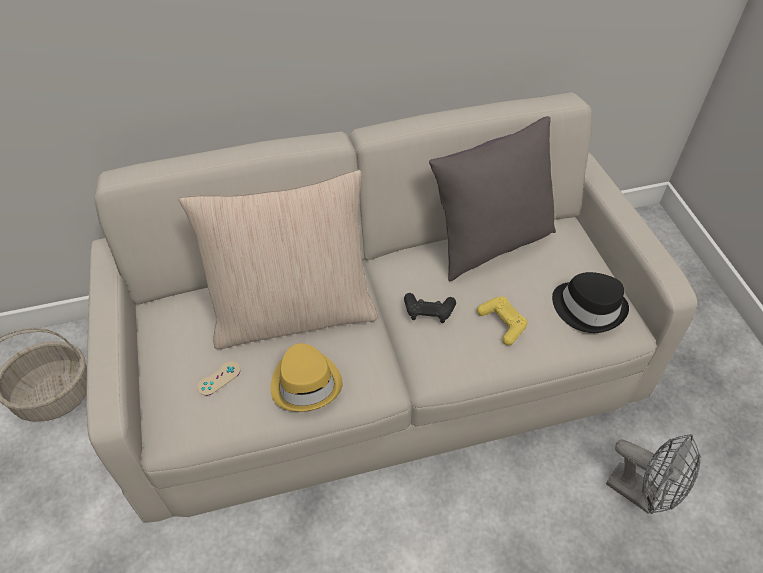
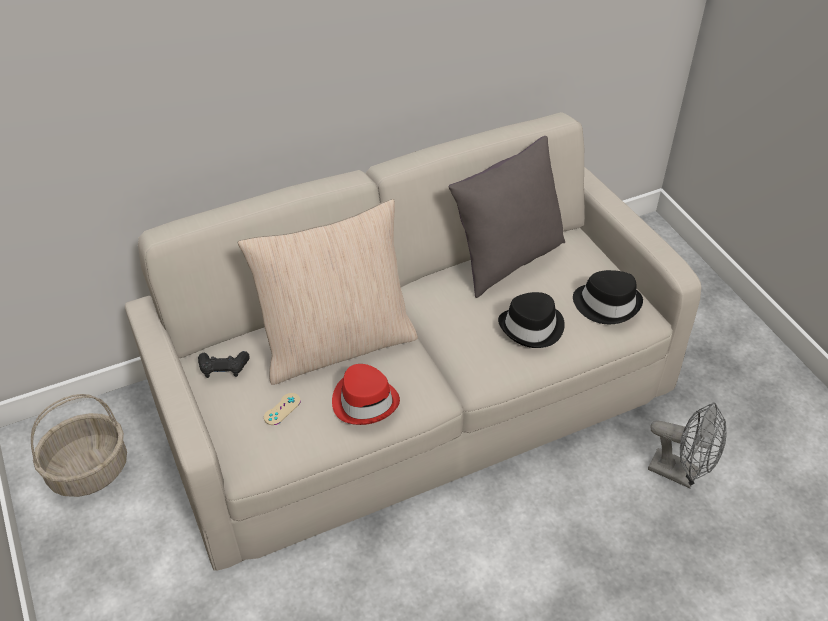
camera: 10 degrees left, 5 degrees down
yellow hat [271,343,342,412] -> red hat [332,364,400,425]
black game controller [404,293,456,323] -> black game controller moved to [198,351,250,378]
yellow game controller [477,296,528,345] -> black hat [498,292,565,348]

